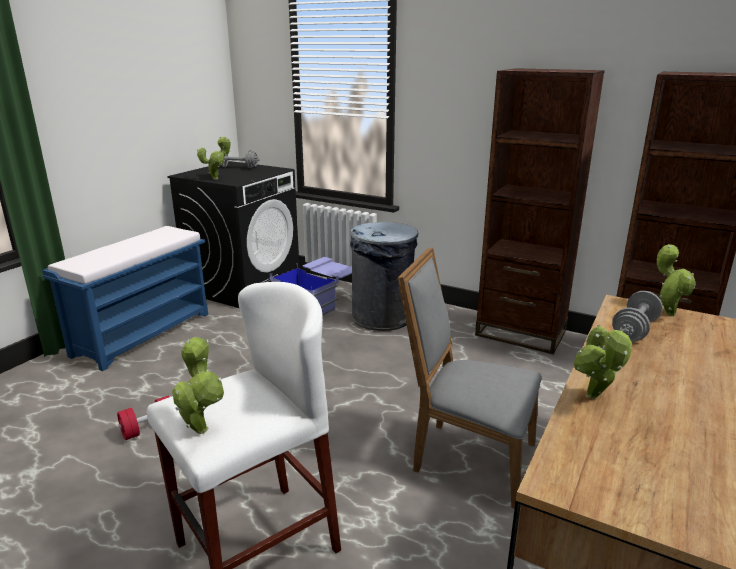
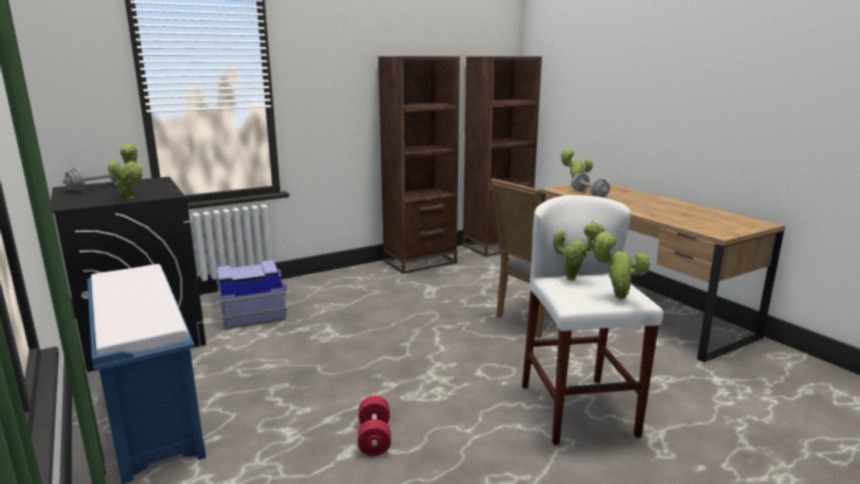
camera: 60 degrees left, 5 degrees down
grey trash can [350,222,418,331] -> none
potted plant [574,325,632,399] -> potted plant moved to [553,221,604,281]

